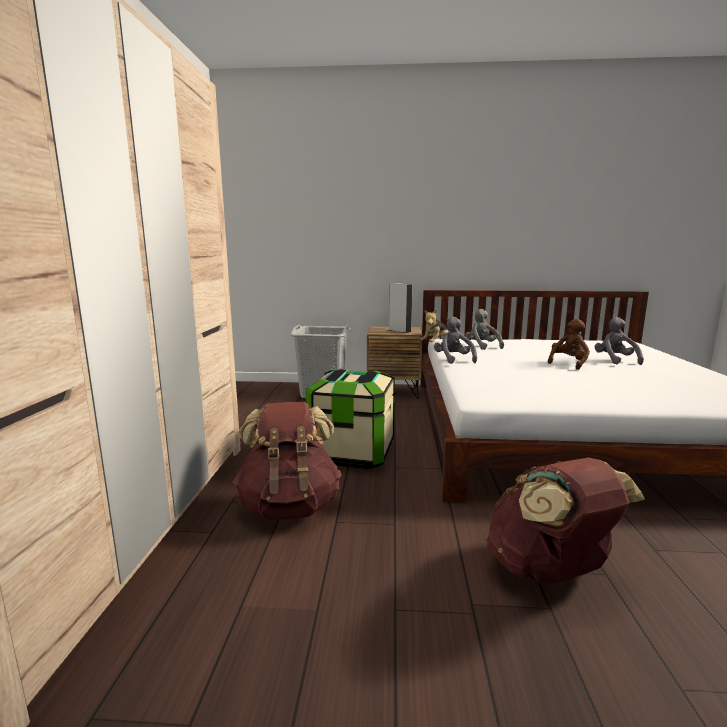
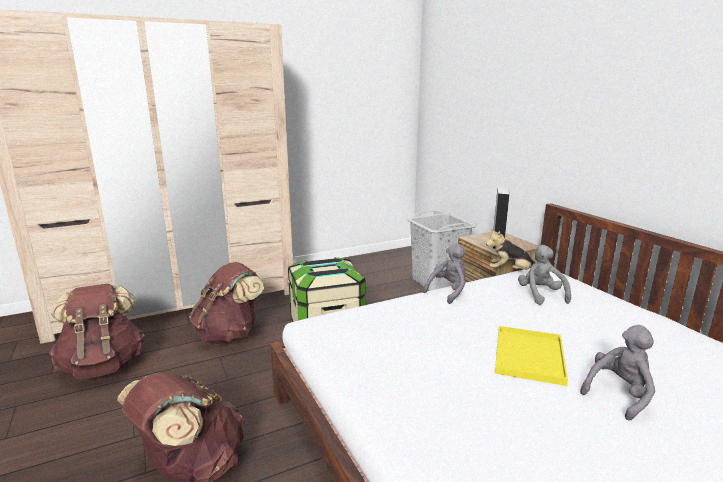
camera: 60 degrees right, 5 degrees up
grey plush toy [465,309,504,350] -> grey plush toy turned 45 degrees counterclockwise [518,245,571,305]
brown plush toy [547,319,590,370] -> yellow tray [495,326,568,386]
none -> brown backpack [49,284,145,379]

